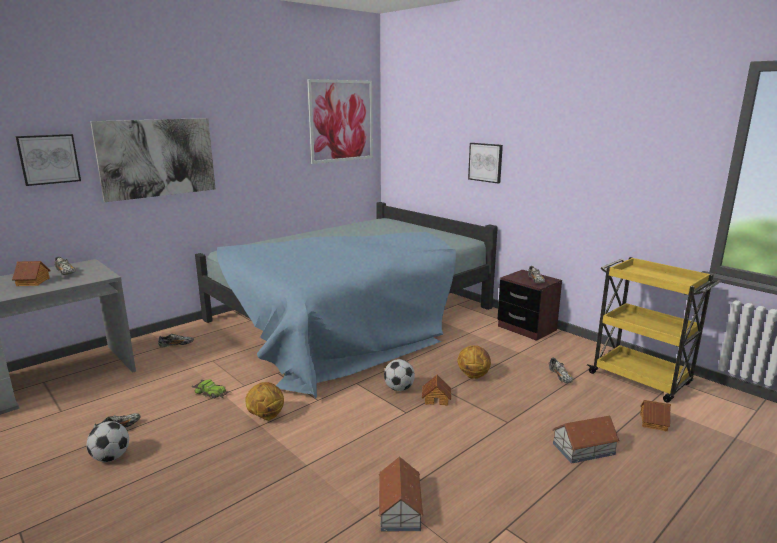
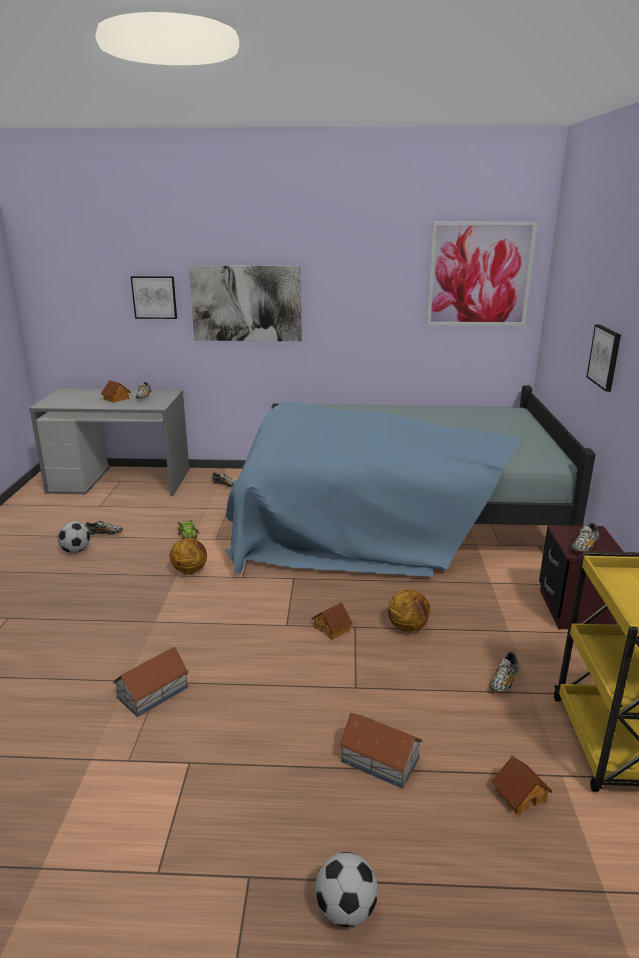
camera: 45 degrees right, 5 degrees up
football [384,359,415,391] -> football moved to [315,852,378,927]

